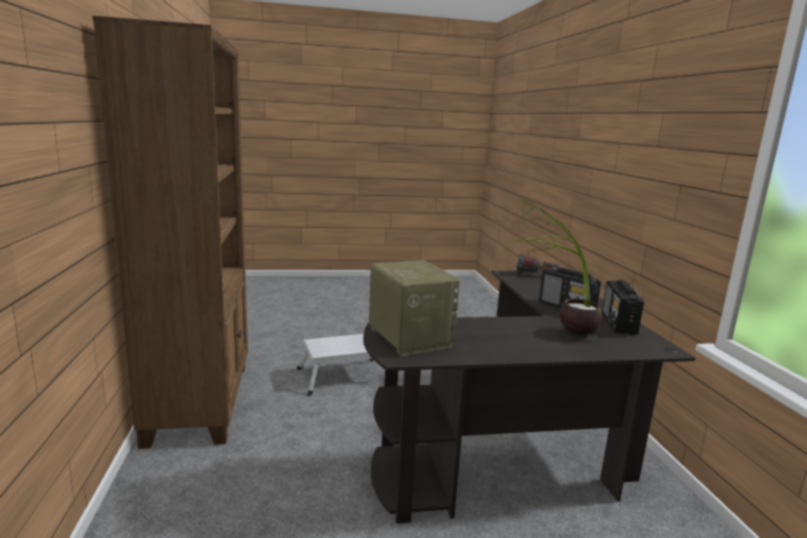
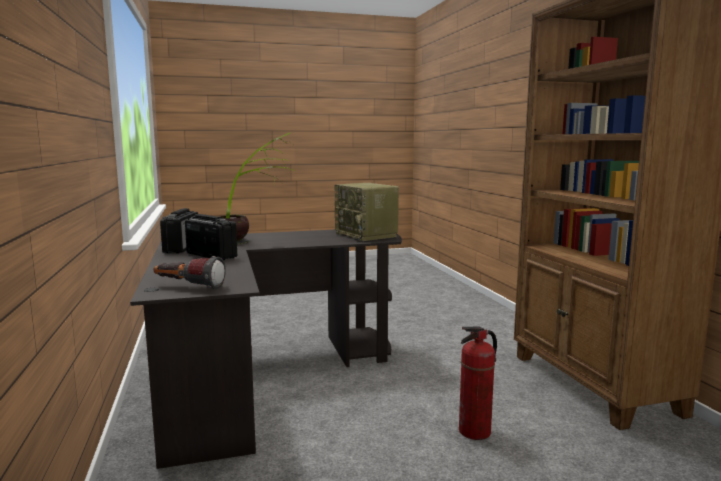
camera: 175 degrees right, 5 degrees down
white step ladder [297,334,385,396] -> fire extinguisher [459,327,497,440]

